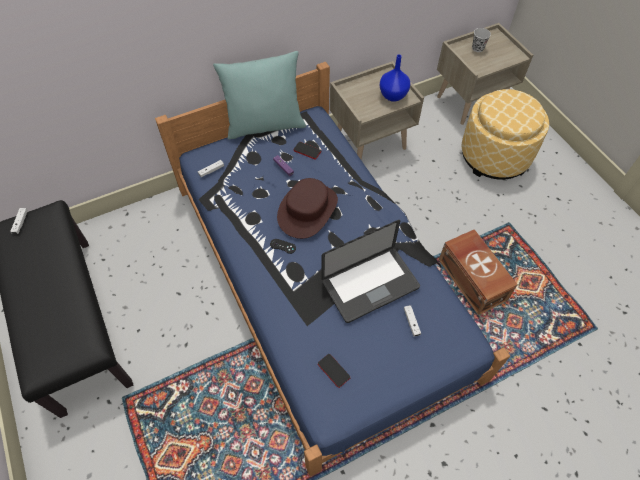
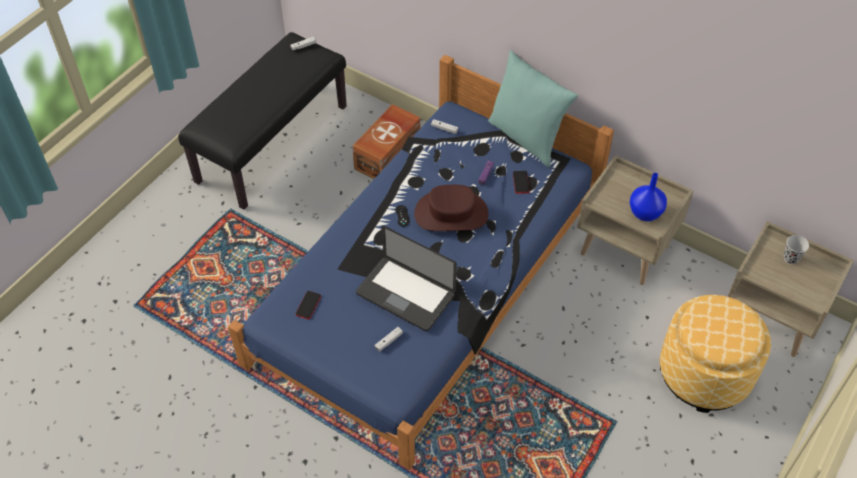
camera: 60 degrees right, 5 degrees down
brown storage box [439,229,518,315] -> brown storage box moved to [352,104,421,179]

